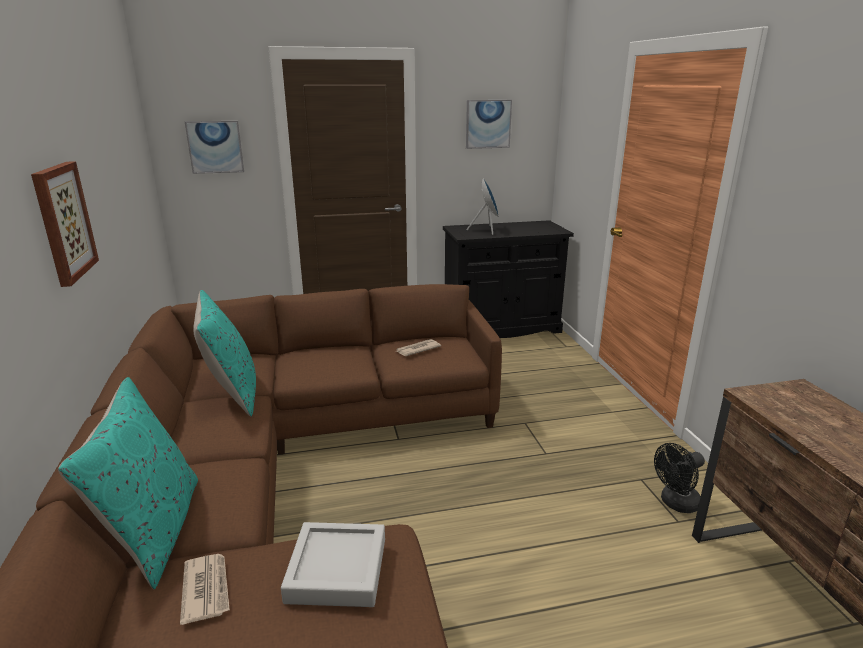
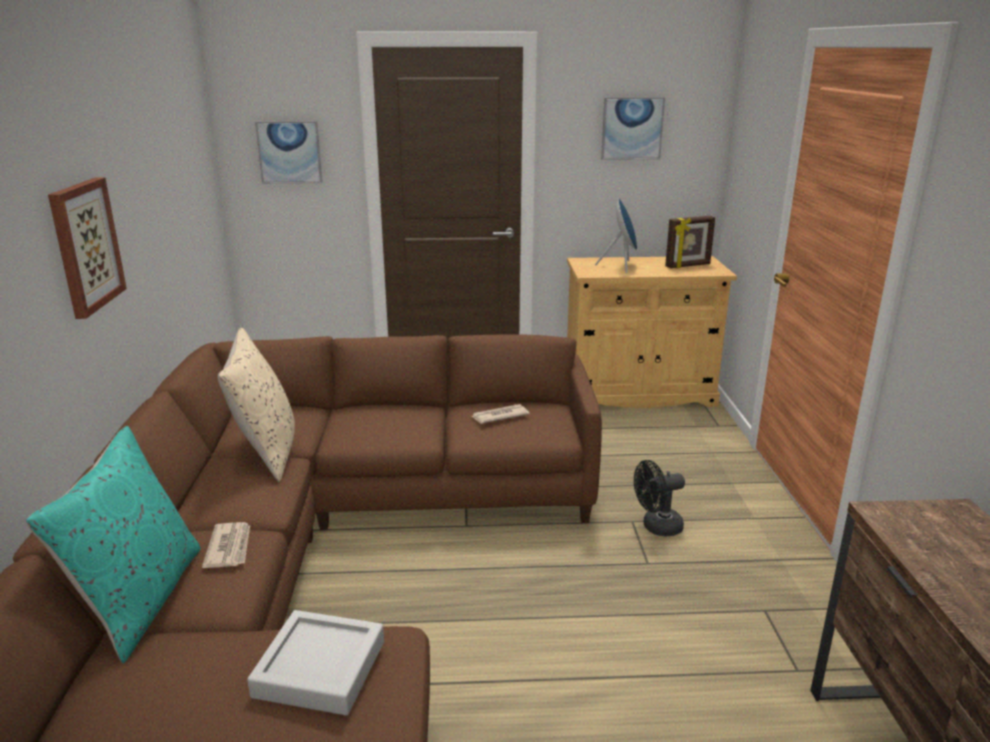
camera: 10 degrees right, 0 degrees up
newspaper [180,554,230,625] -> newspaper moved to [202,522,250,568]
turquoise pillow [193,290,256,417] -> beige pillow [218,328,295,482]
black cabinet [443,220,574,338] -> beige cabinet [567,256,737,408]
black fan [654,443,705,513] -> black fan moved to [634,460,685,537]
none -> picture frame [665,216,715,268]

